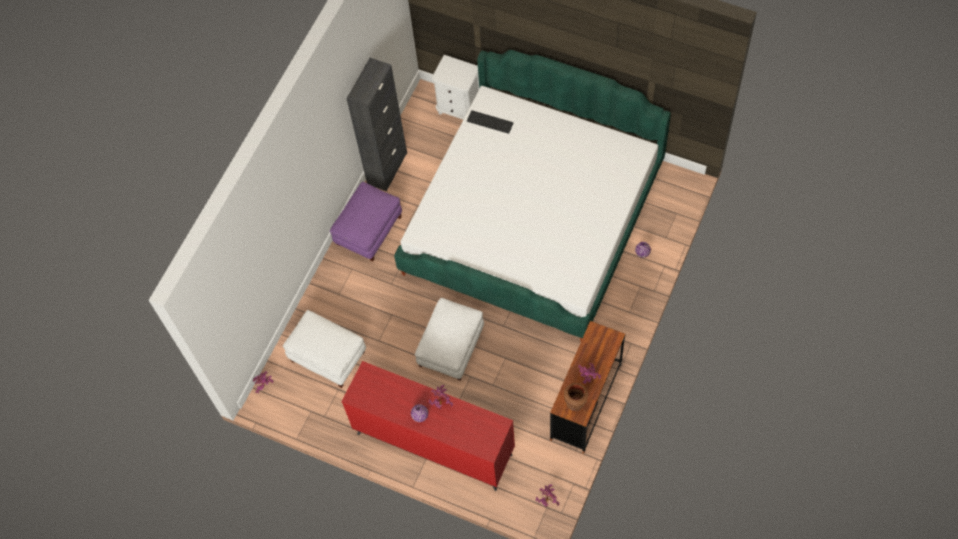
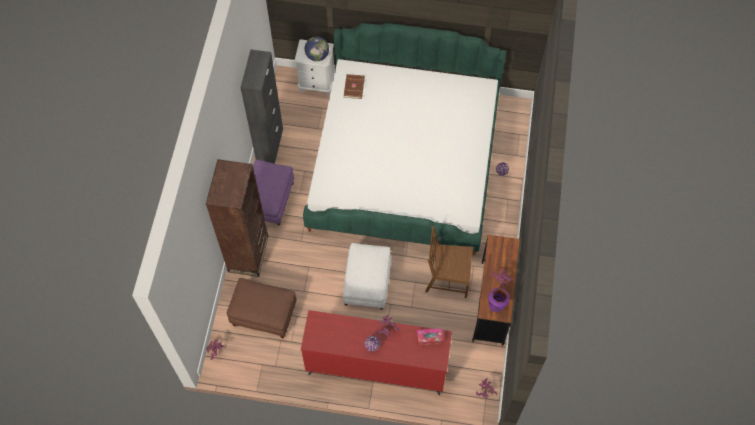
camera: 20 degrees left, 0 degrees up
white ottoman [283,310,366,388] -> brown ottoman [226,278,297,339]
keyboard [467,110,513,134] -> brown book [344,74,365,99]
brown vase [564,383,588,411] -> purple vase [488,288,509,312]
none -> brown bookcase [206,159,268,277]
none -> globe [305,36,329,61]
none -> tissue box [417,328,443,345]
none -> brown chair [425,226,473,298]

